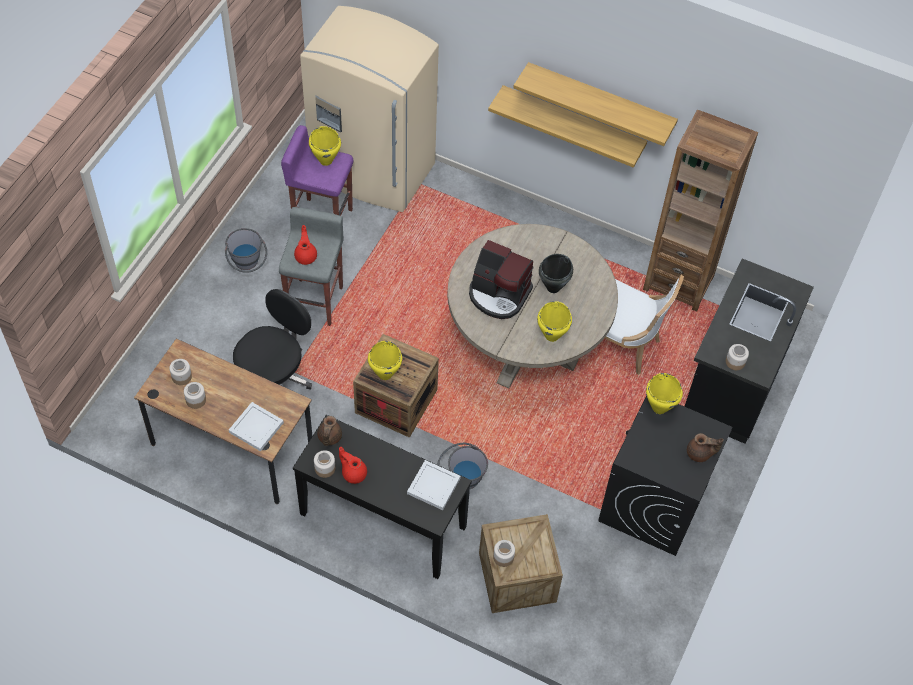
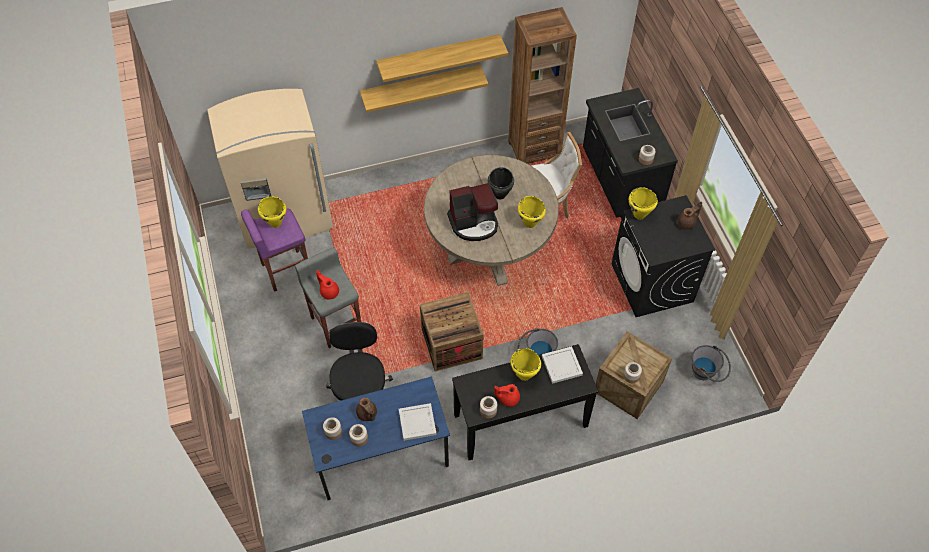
camera: 40 degrees left, 0 degrees up
brown desk [134,338,312,504] -> blue desk [302,376,450,501]
grey bucket [225,228,267,273] -> grey bucket moved to [692,345,731,382]
brown teapot [317,416,342,446] -> brown teapot moved to [356,397,377,421]
yellow cooking pot [368,341,402,380] -> yellow cooking pot moved to [510,348,541,381]

